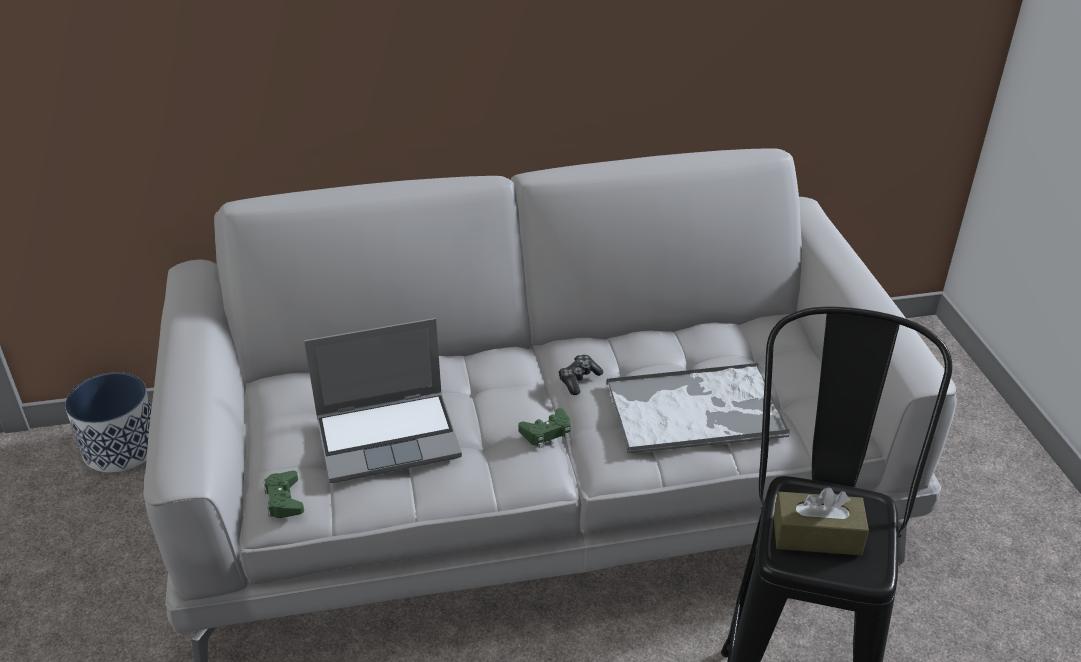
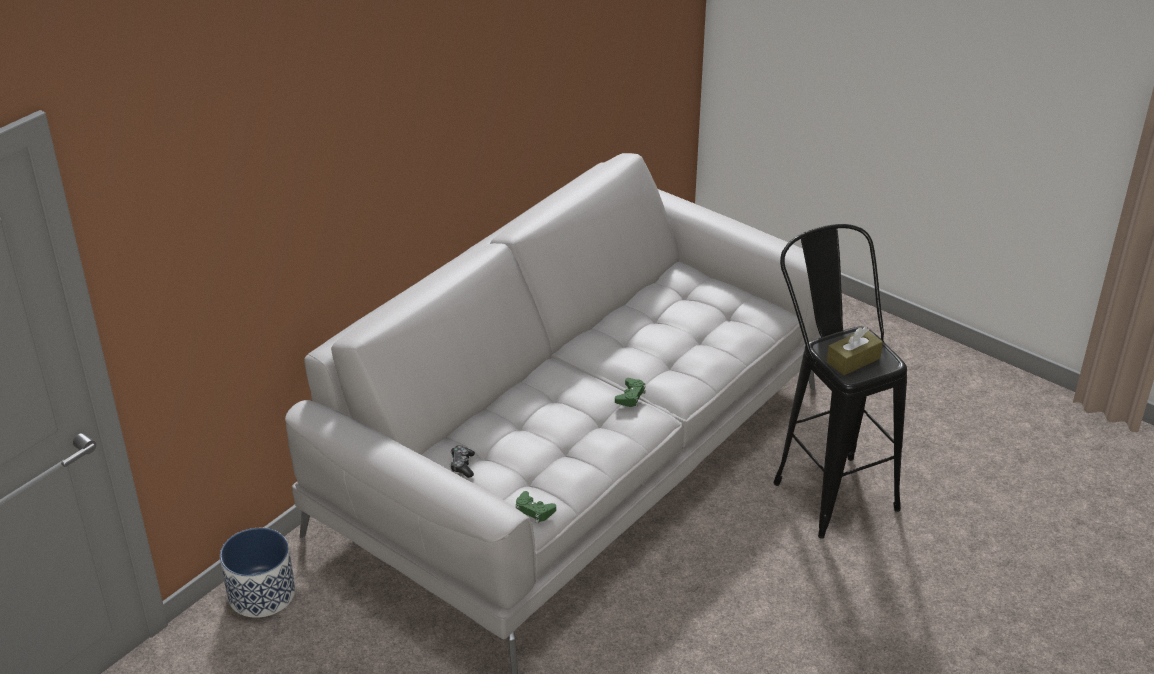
camera: 40 degrees left, 0 degrees up
laptop [304,318,462,483] -> none
game controller [558,355,603,395] -> game controller moved to [450,445,475,478]
tray [606,363,790,454] -> none

